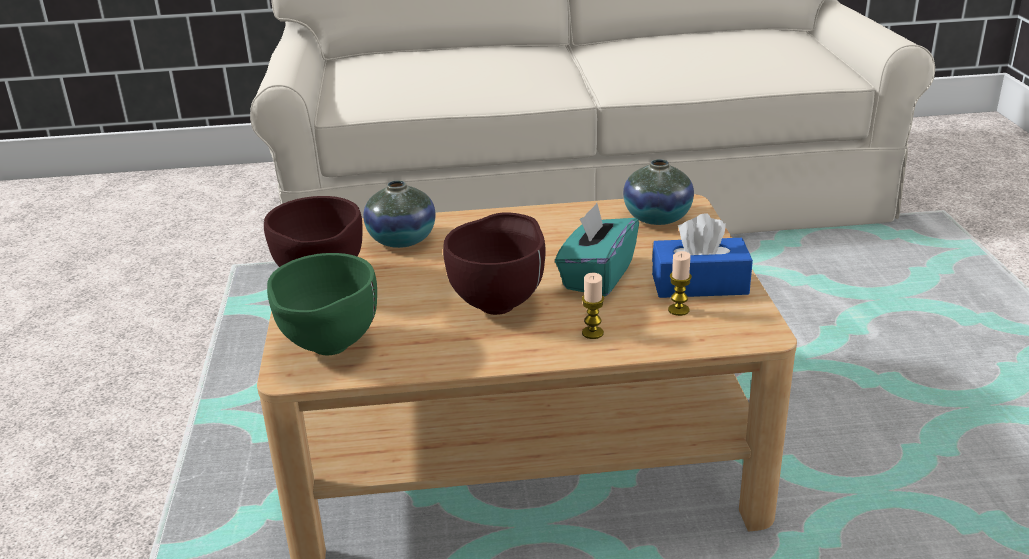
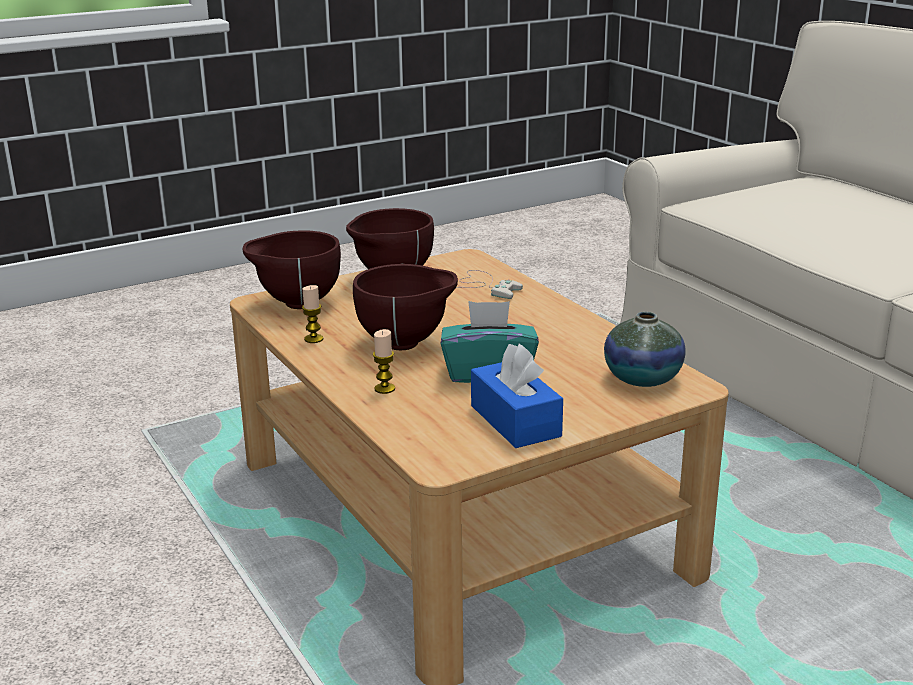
camera: 65 degrees right, 5 degrees down
green bowl [267,253,377,355] -> brown bowl [243,230,341,309]
vase [363,180,436,248] -> white game controller [456,270,523,299]
candle [668,251,692,316] -> candle moved to [302,285,324,343]

